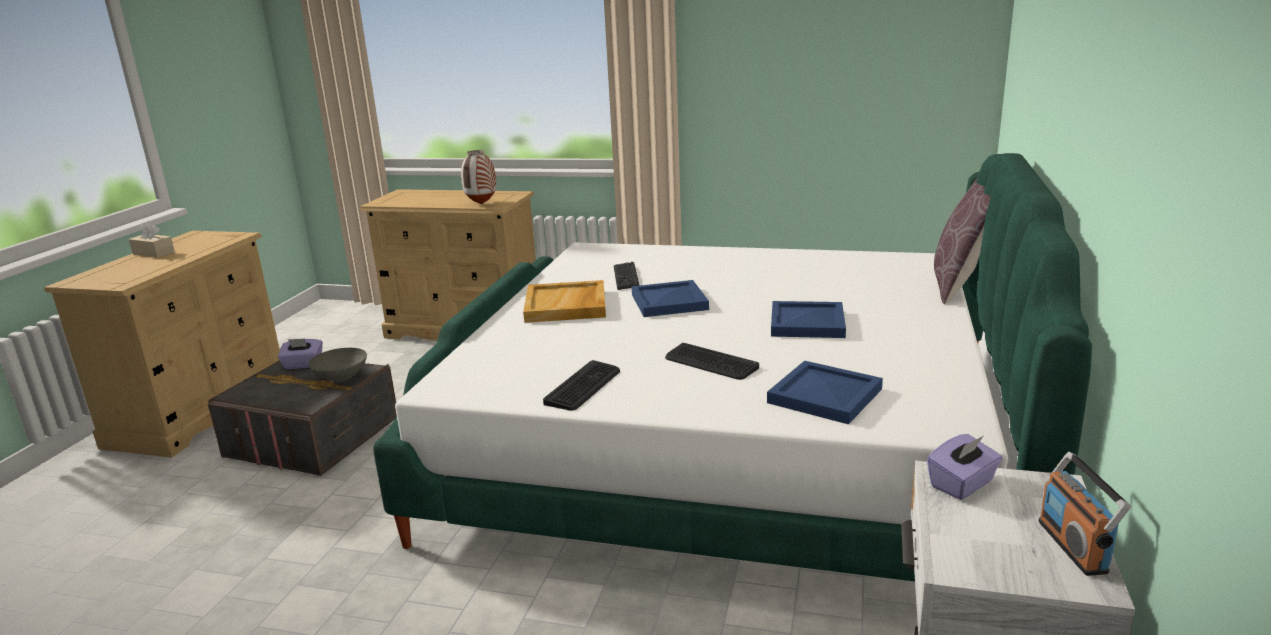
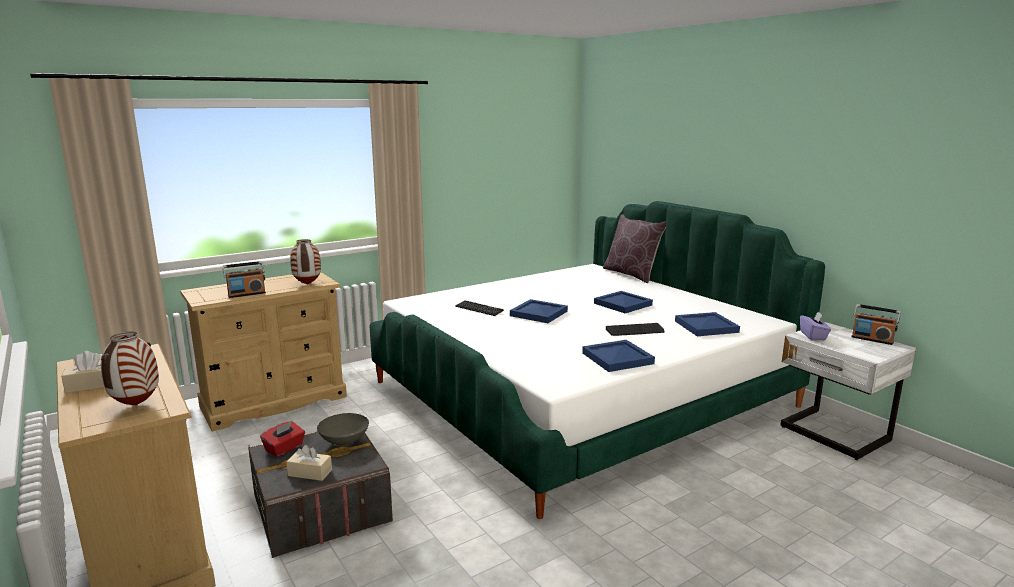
camera: 50 degrees left, 5 degrees down
purple tissue box [278,338,323,369] -> red tissue box [260,421,305,457]
beige tray [523,280,606,323] -> none
keyboard [543,360,620,411] -> blue tray [582,340,655,372]
none -> vase [101,331,159,405]
none -> radio [223,261,266,298]
none -> beige tissue box [286,445,332,481]

